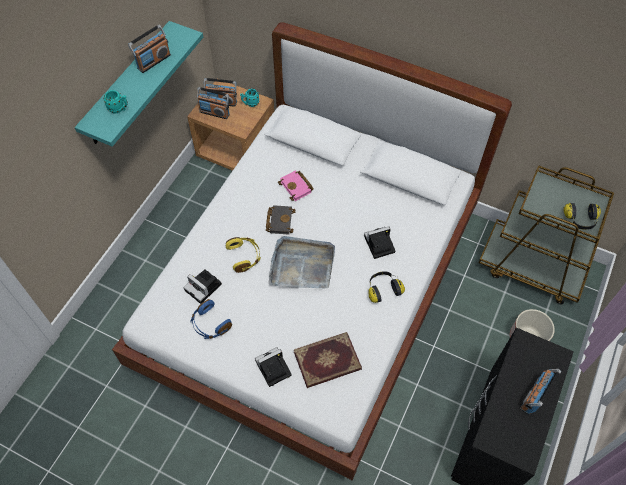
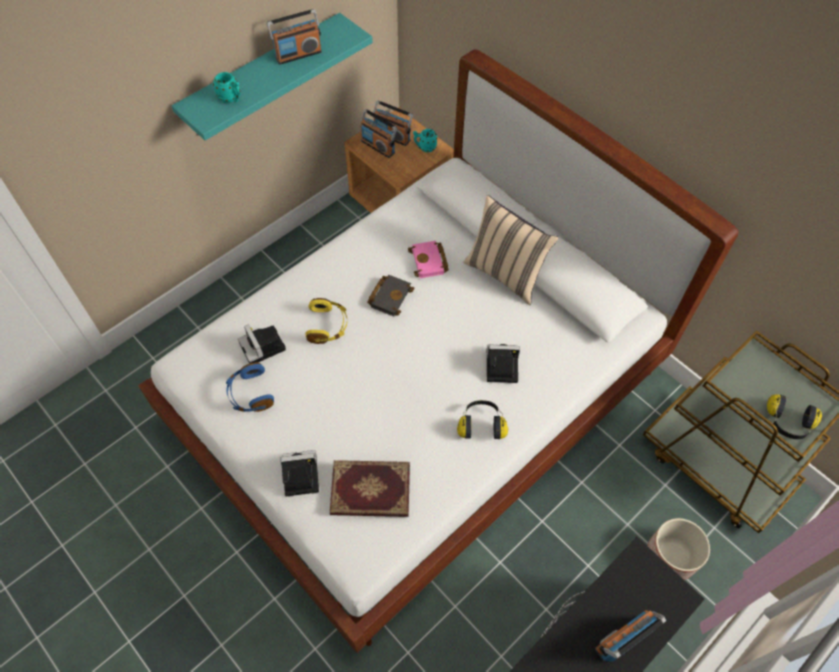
camera: 20 degrees right, 0 degrees up
grey tray [268,236,335,289] -> none
none -> beige pillow [464,195,559,305]

